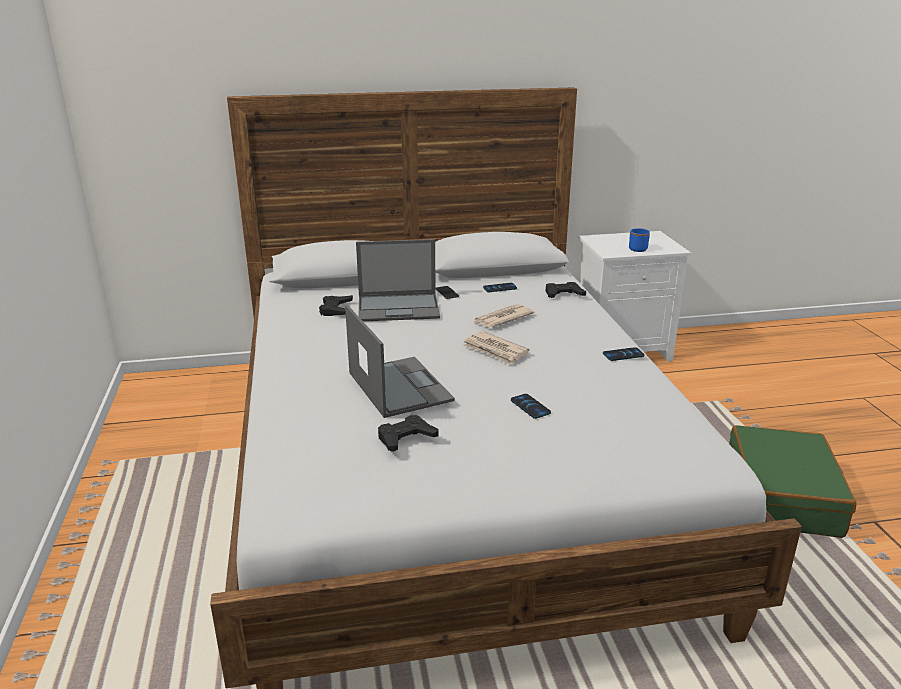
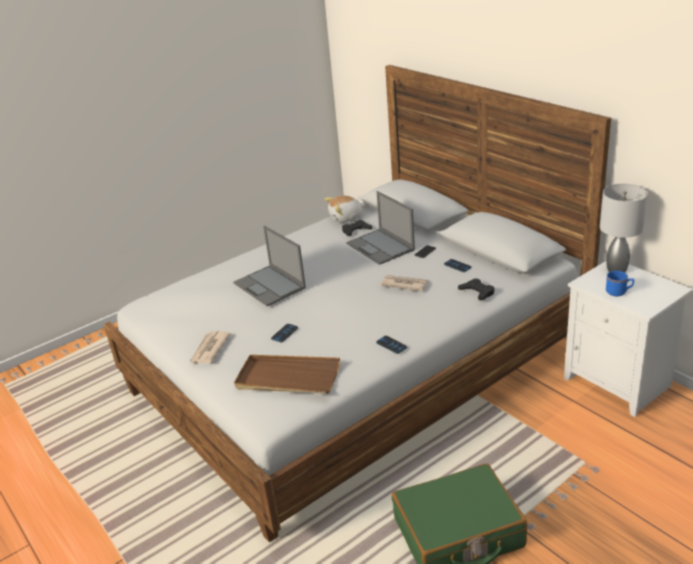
camera: 65 degrees right, 5 degrees up
laptop [345,305,455,418] -> laptop turned 105 degrees clockwise [233,226,306,306]
black game controller [378,415,439,452] -> none
newspaper [463,331,529,365] -> newspaper moved to [189,331,231,364]
none -> brown tray [234,355,340,394]
none -> plush toy [325,196,365,222]
none -> grey table lamp [600,184,648,273]

